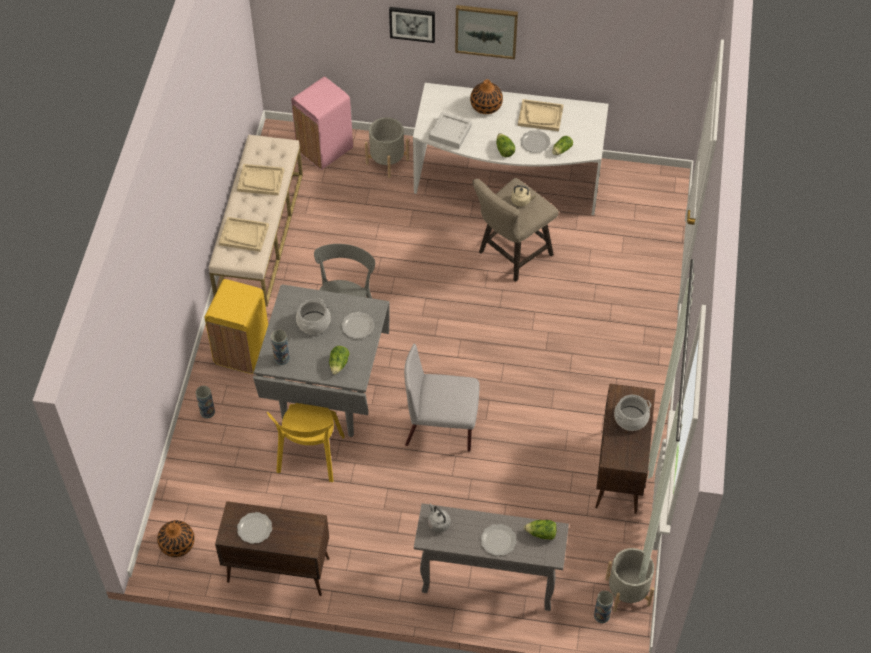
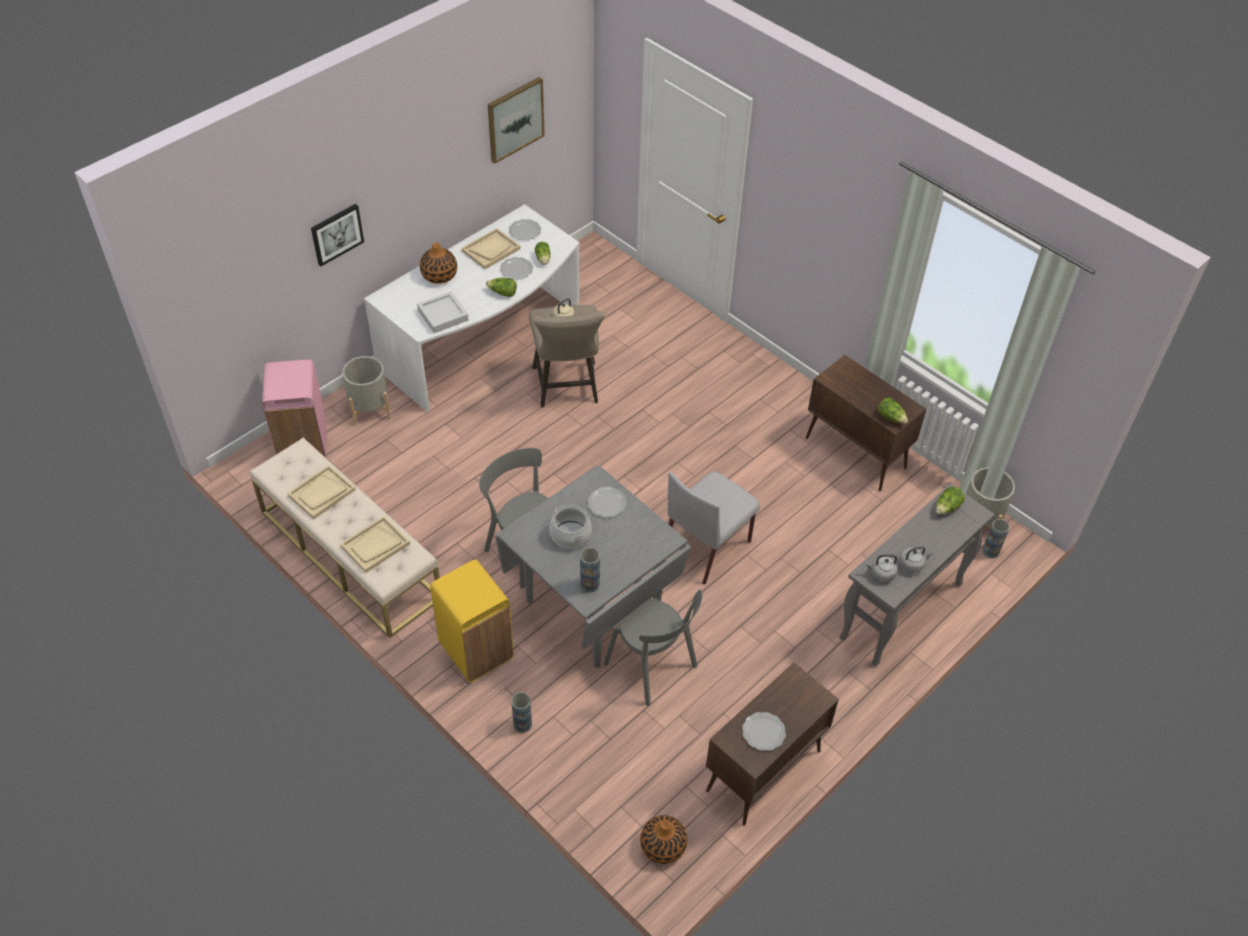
camera: 55 degrees left, 5 degrees down
yellow chair [267,403,345,482] -> grey chair [604,590,702,706]
lettuce [329,346,349,375] -> lettuce moved to [878,397,908,424]
picture [455,5,518,59] -> picture moved to [488,77,545,164]
plate [481,524,517,556] -> plate moved to [509,219,541,240]
cooking pot [614,395,651,431] -> none
none -> grey kettle [899,546,934,574]

